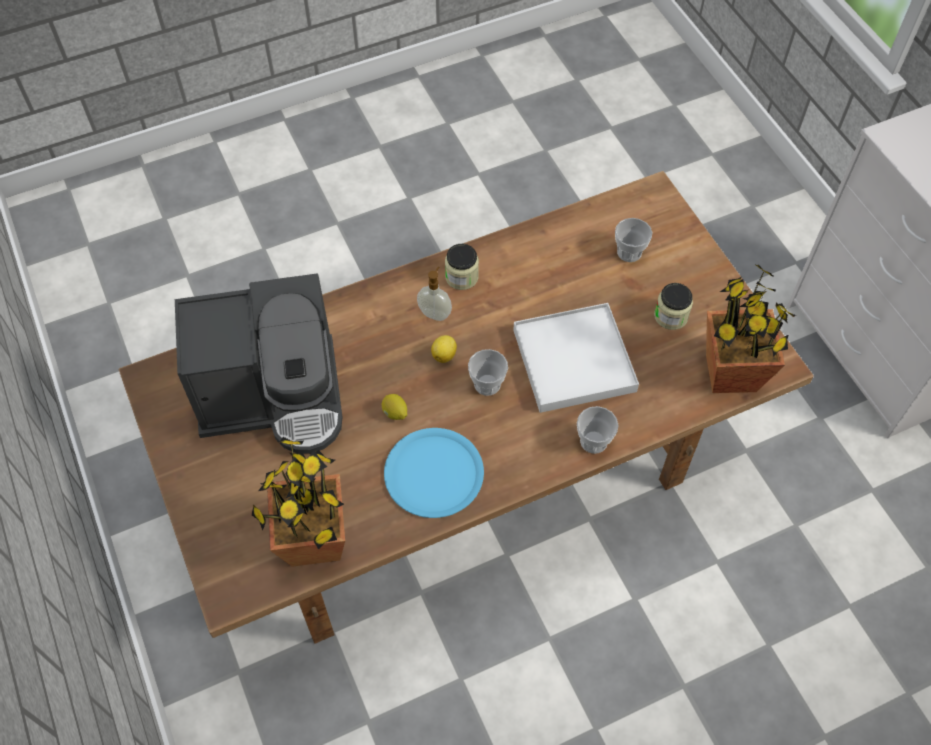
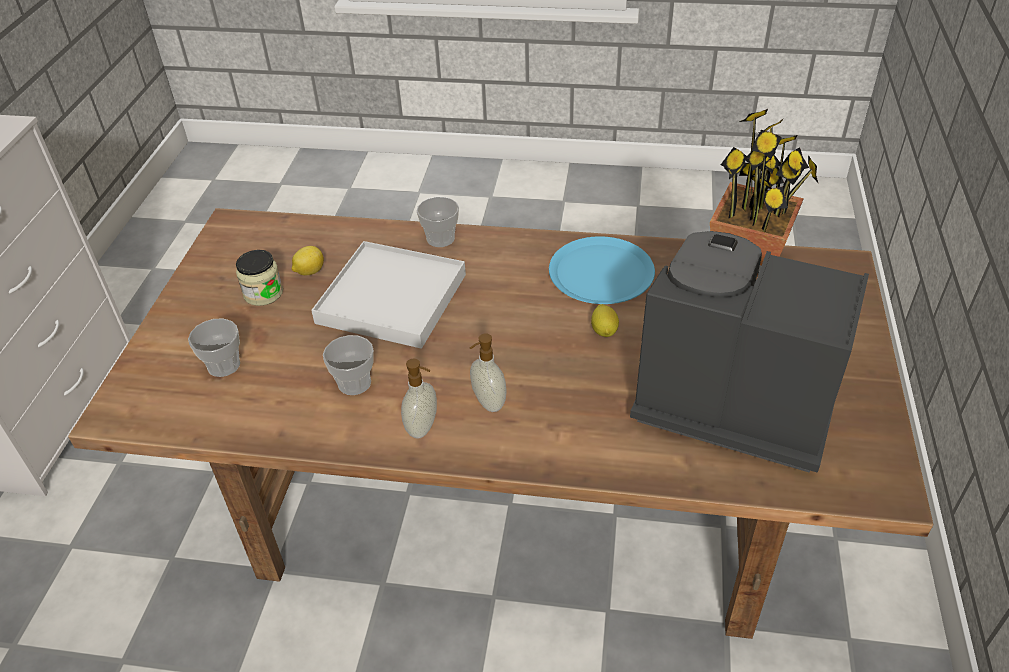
camera: 145 degrees left, 15 degrees down
lemon [431,335,457,363] -> lemon moved to [292,246,324,275]
jar [445,244,479,290] -> soap dispenser [401,358,437,439]
cup [468,349,508,396] -> cup moved to [323,335,374,395]
potted plant [706,264,796,393] -> none

